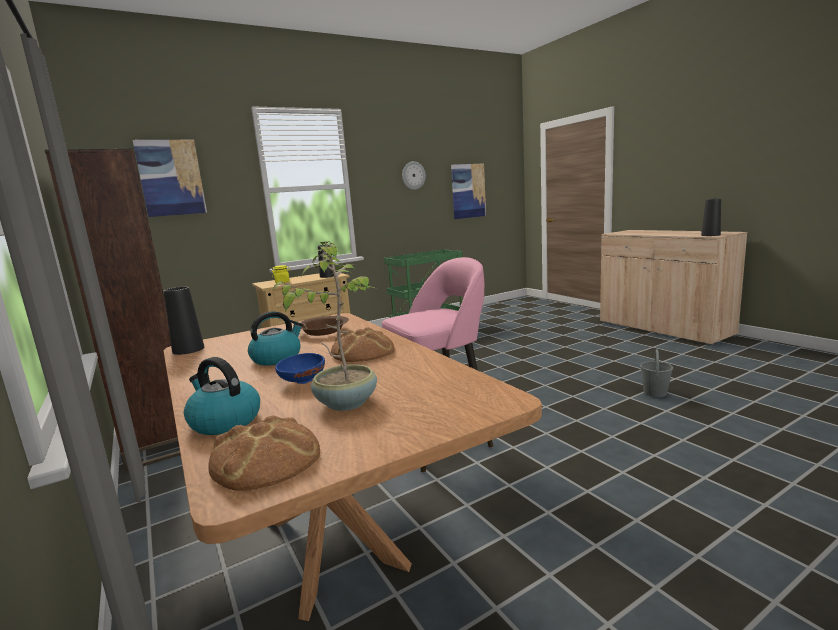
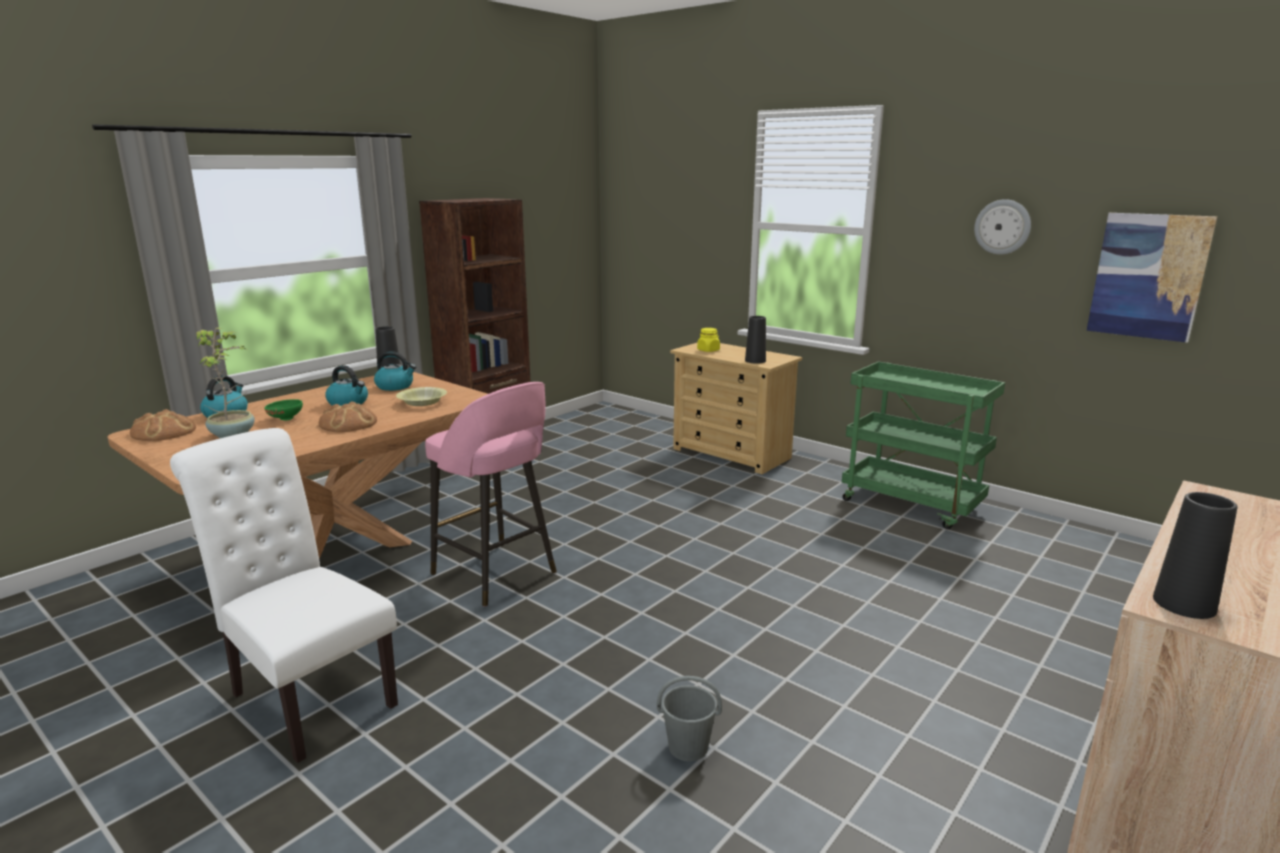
camera: 70 degrees right, 5 degrees up
picture [133,140,207,217] -> none
blue bowl [275,353,325,384] -> green bowl [264,399,303,421]
brown bowl [299,316,349,336] -> yellow bowl [396,387,447,406]
none -> white chair [170,428,398,763]
none -> kettle [374,352,416,391]

